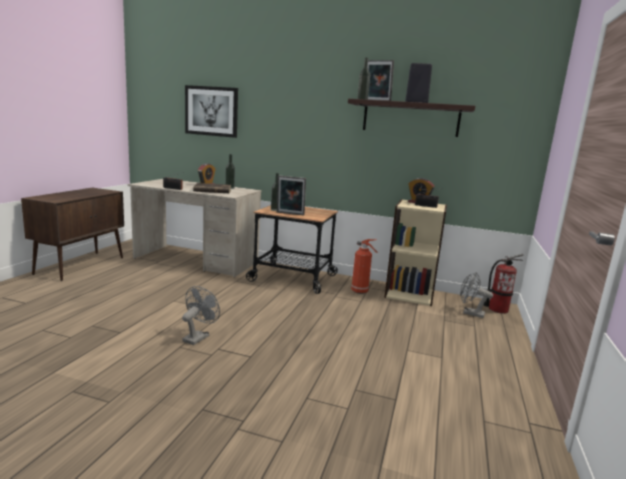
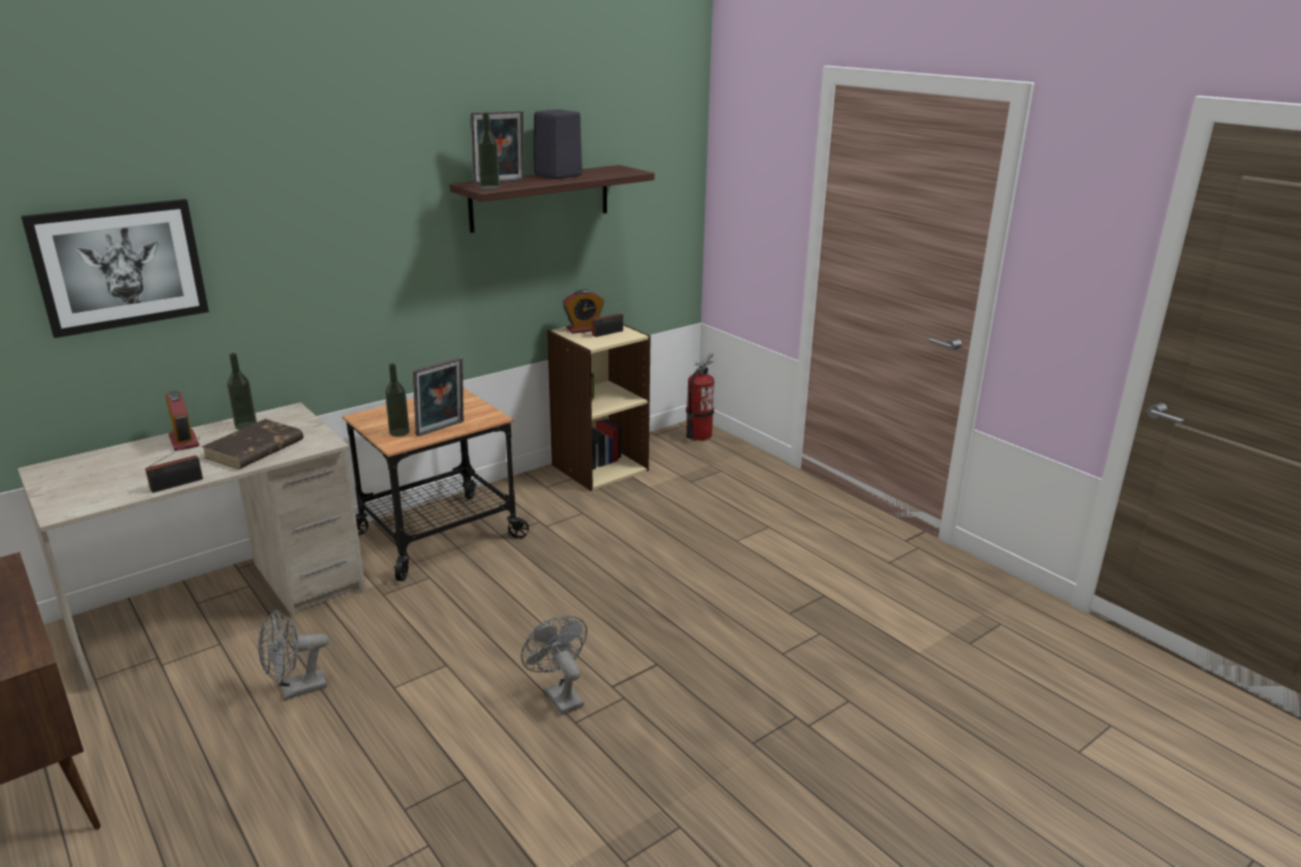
camera: 55 degrees left, 10 degrees up
fire extinguisher [351,239,378,294] -> none
grey fan [460,272,493,318] -> grey fan moved to [258,610,329,700]

